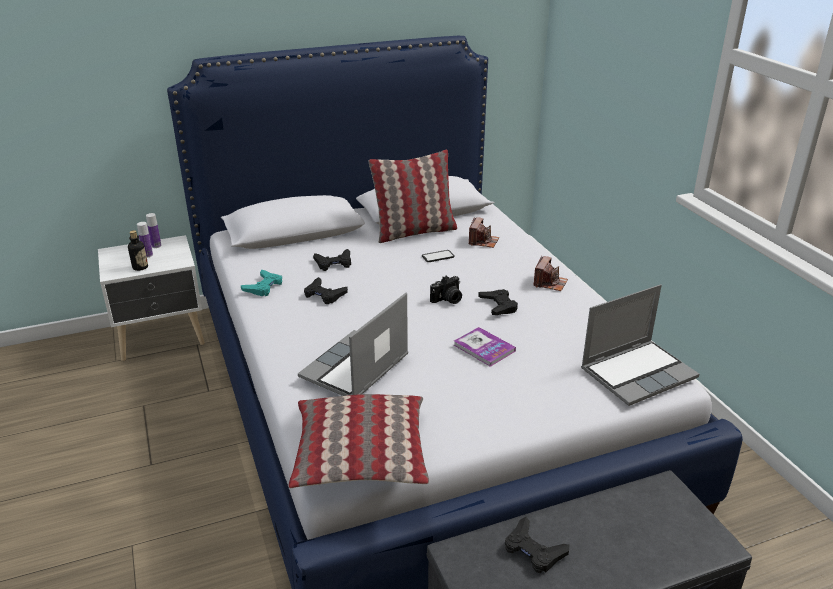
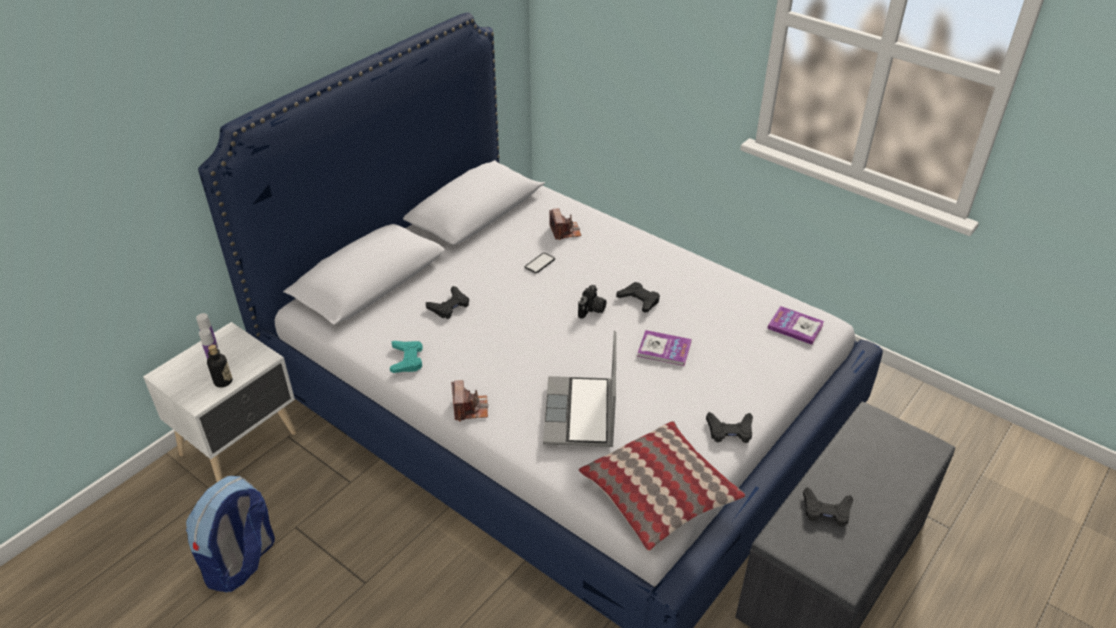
camera: 30 degrees left, 10 degrees up
black game controller [304,277,348,304] -> black game controller moved to [706,412,753,443]
pillow [368,149,457,243] -> none
camera [534,256,568,291] -> camera moved to [451,380,488,421]
laptop [581,284,699,406] -> book [767,306,824,345]
none -> backpack [186,476,275,592]

